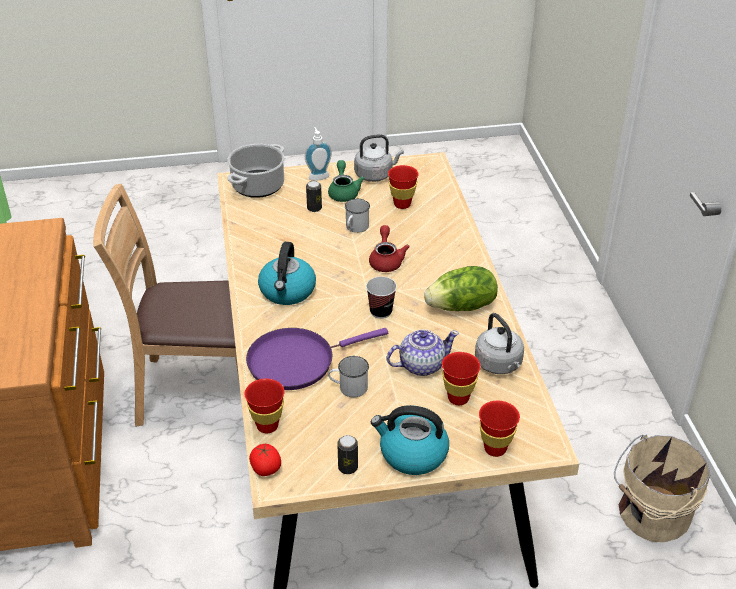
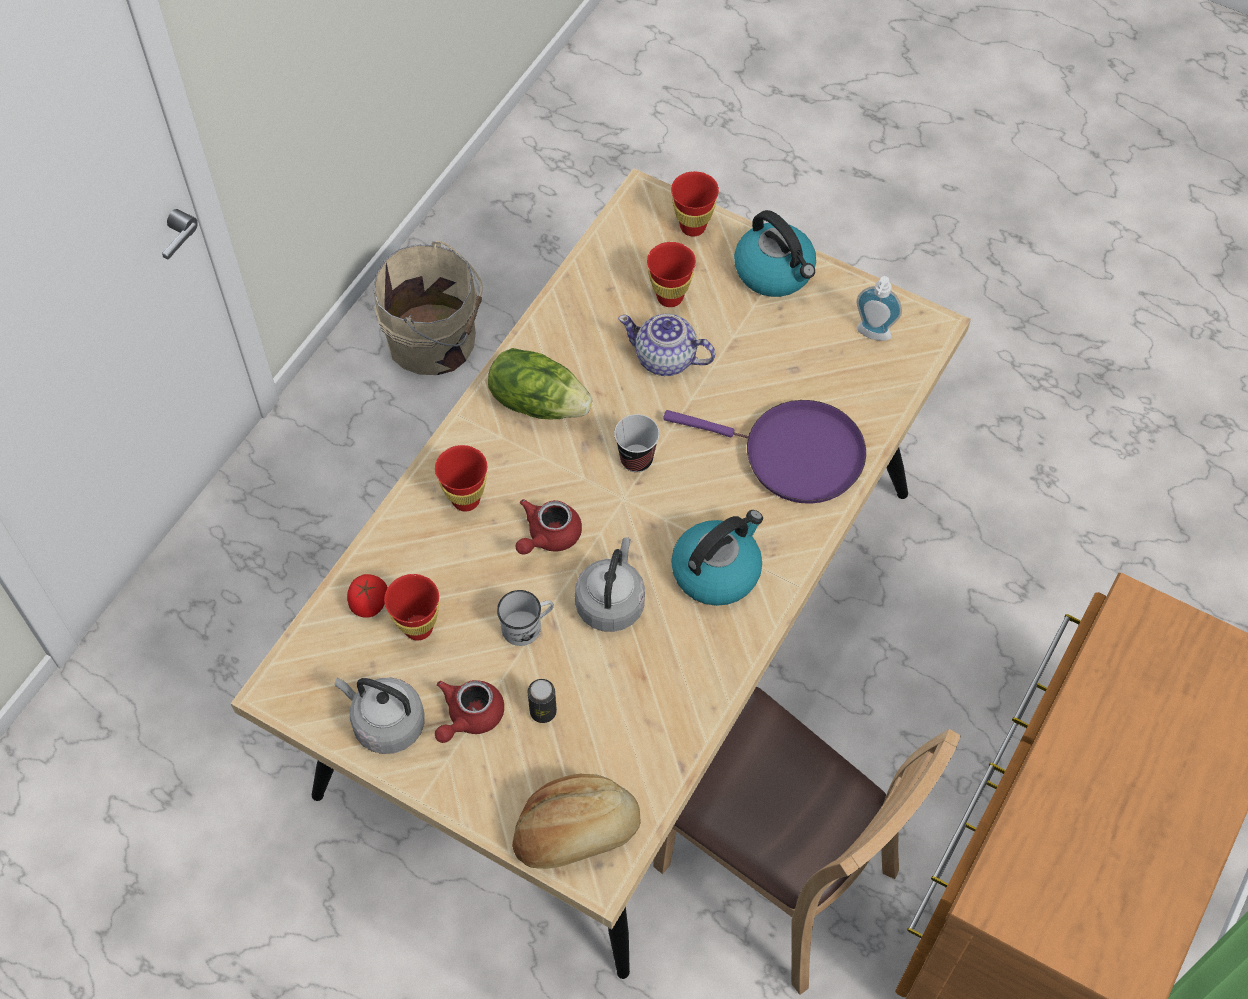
camera: 140 degrees left, 20 degrees up
cooking pot [227,144,285,198] -> bread [512,774,641,869]
red cup [245,378,285,433] -> red cup moved to [435,445,487,511]
tomato [249,444,281,476] -> tomato moved to [347,574,388,618]
soap dispenser [305,127,332,181] -> soap dispenser moved to [856,276,902,341]
green teapot [328,160,365,202] -> red teapot [435,680,504,743]
white mug [328,356,369,397] -> none
can [337,435,358,474] -> none
grey kettle [475,313,524,374] -> grey kettle moved to [575,537,645,632]

